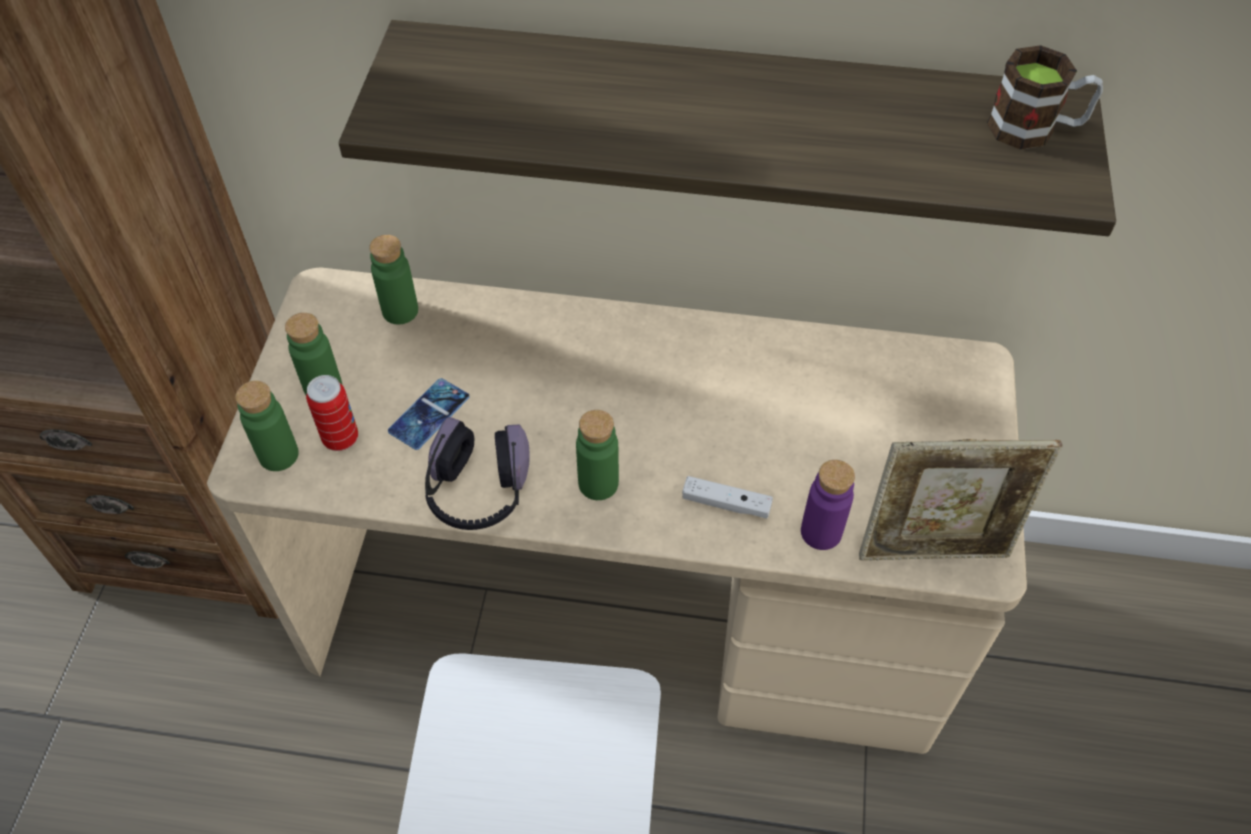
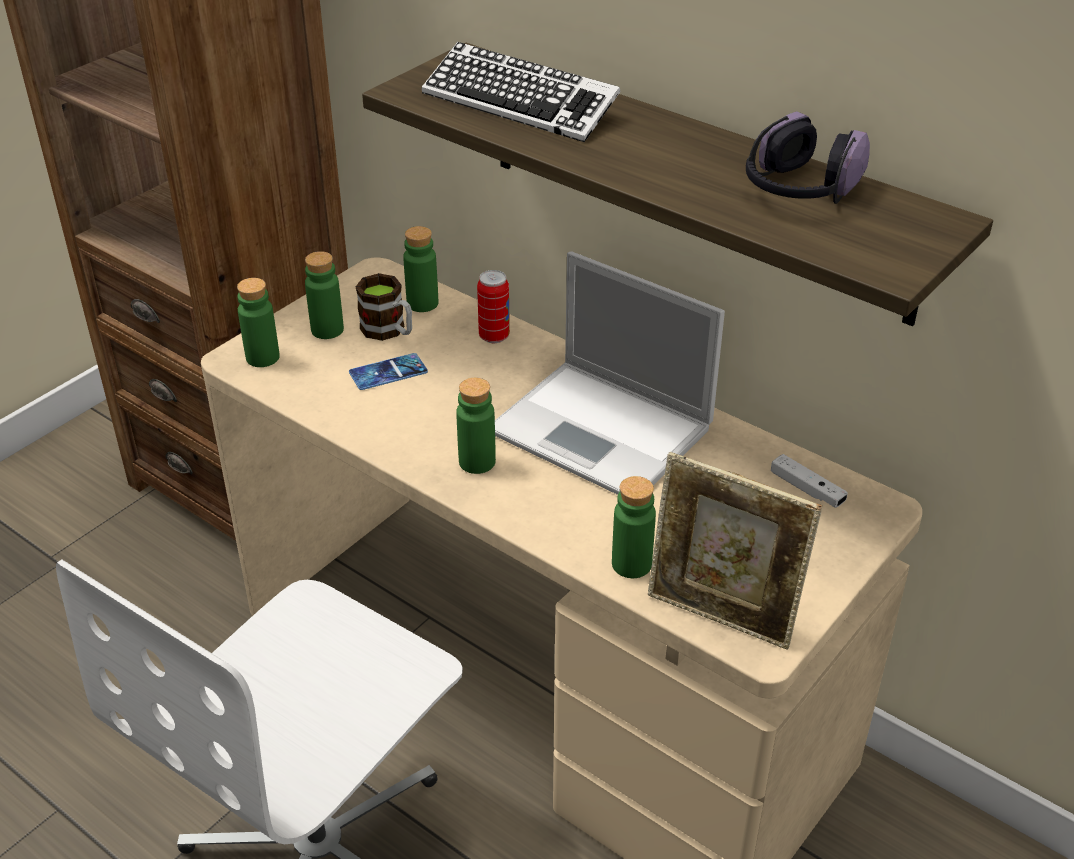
camera: 30 degrees right, 15 degrees down
can [306,375,358,451] -> can moved to [477,270,510,343]
headphones [425,417,530,530] -> headphones moved to [746,111,870,204]
white game controller [682,476,773,519] -> white game controller moved to [771,454,848,508]
purple bottle [801,460,855,550] -> green bottle [612,476,656,578]
mug [987,45,1103,149] -> mug moved to [356,273,412,341]
none -> keyboard [422,42,621,142]
none -> laptop [495,251,725,495]

